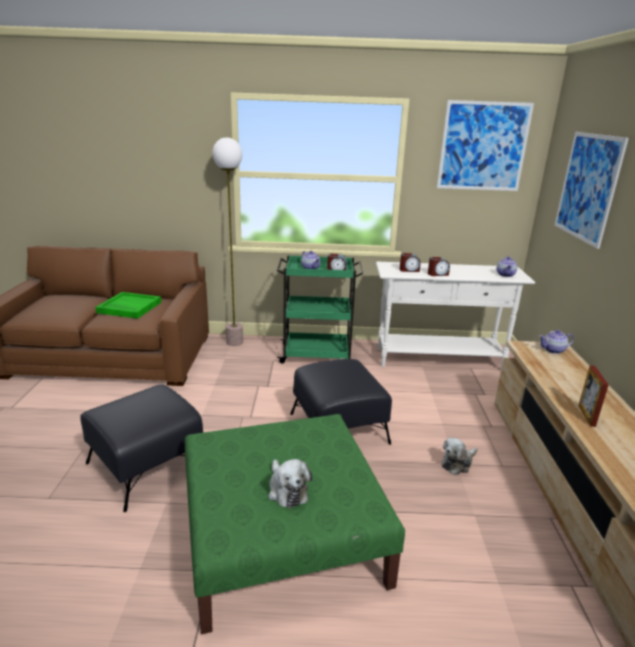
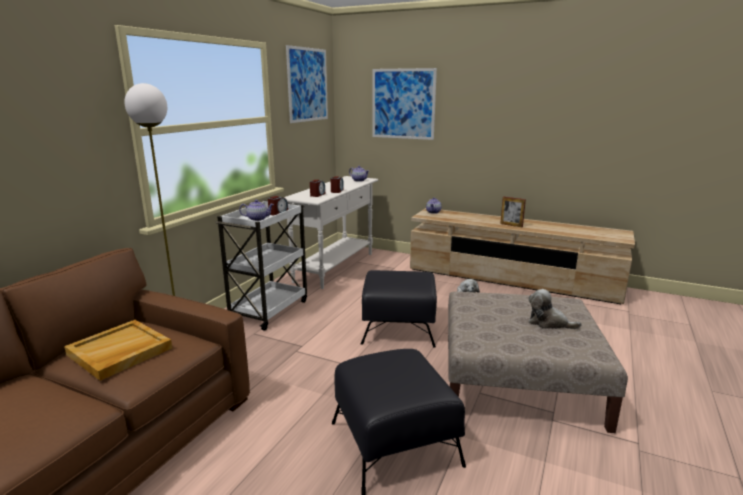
camera: 65 degrees left, 5 degrees down
green tray [95,292,161,319] -> beige tray [64,320,172,381]
green ottoman [185,414,405,634] -> beige ottoman [448,292,628,433]
plush toy [268,459,312,508] -> plush toy turned 150 degrees counterclockwise [529,289,581,329]
green cart [277,255,363,364] -> white cart [215,201,307,331]

